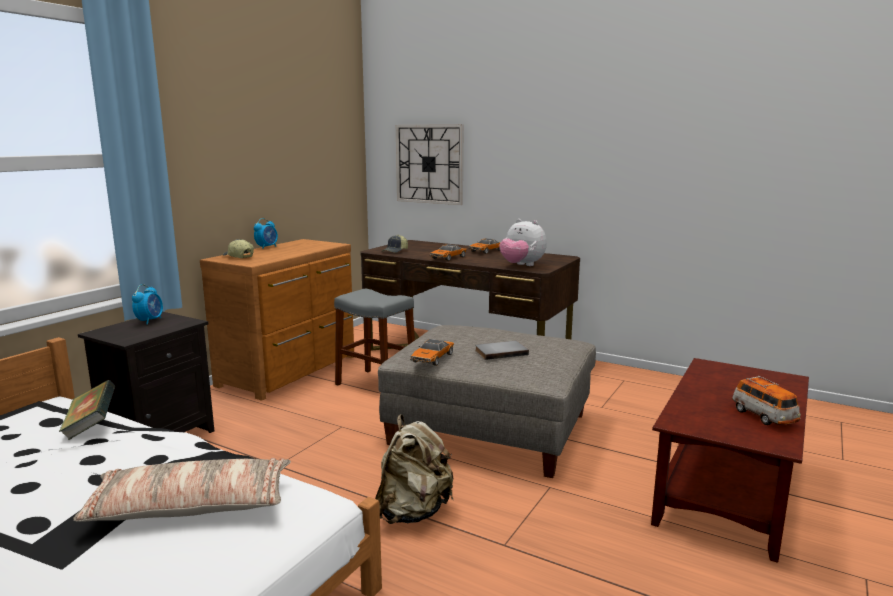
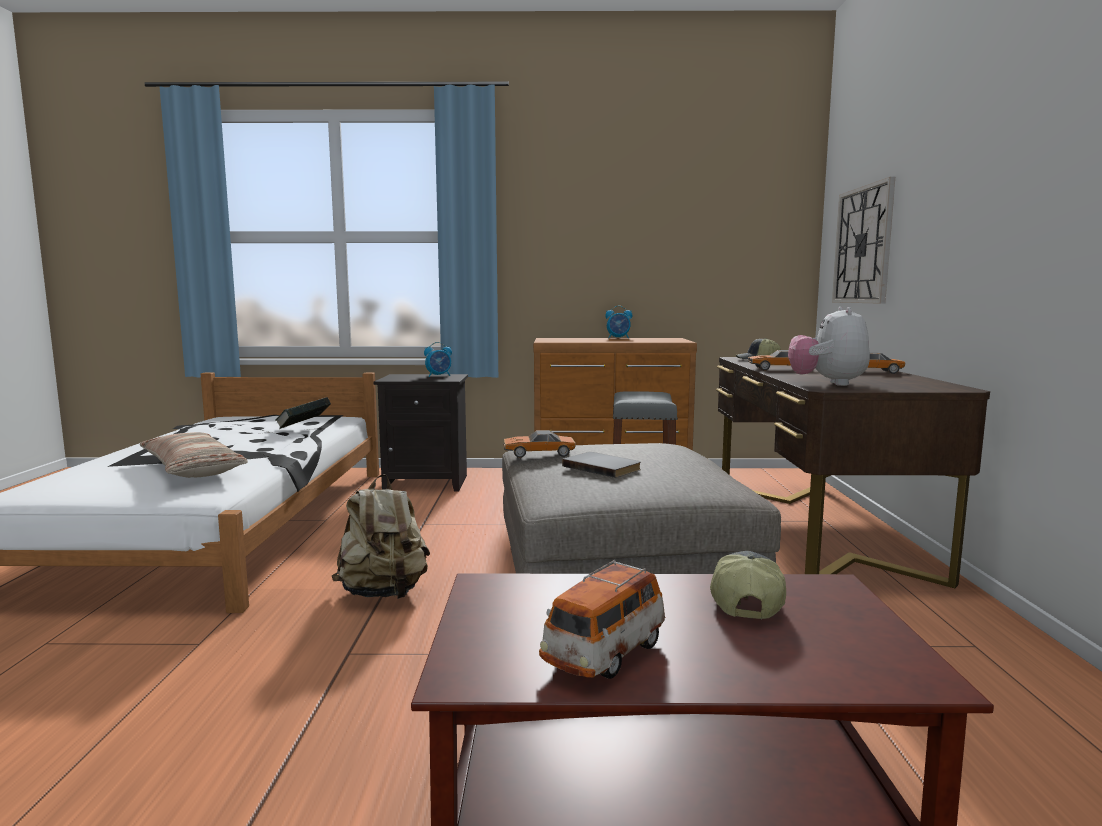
camera: 60 degrees right, 5 degrees down
cap [223,239,254,258] -> cap moved to [710,551,786,619]

